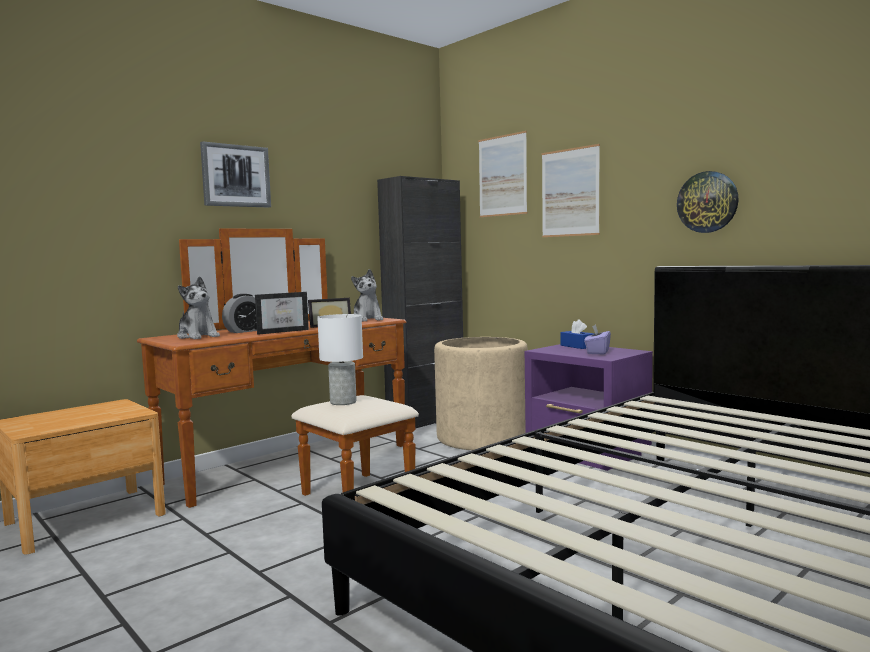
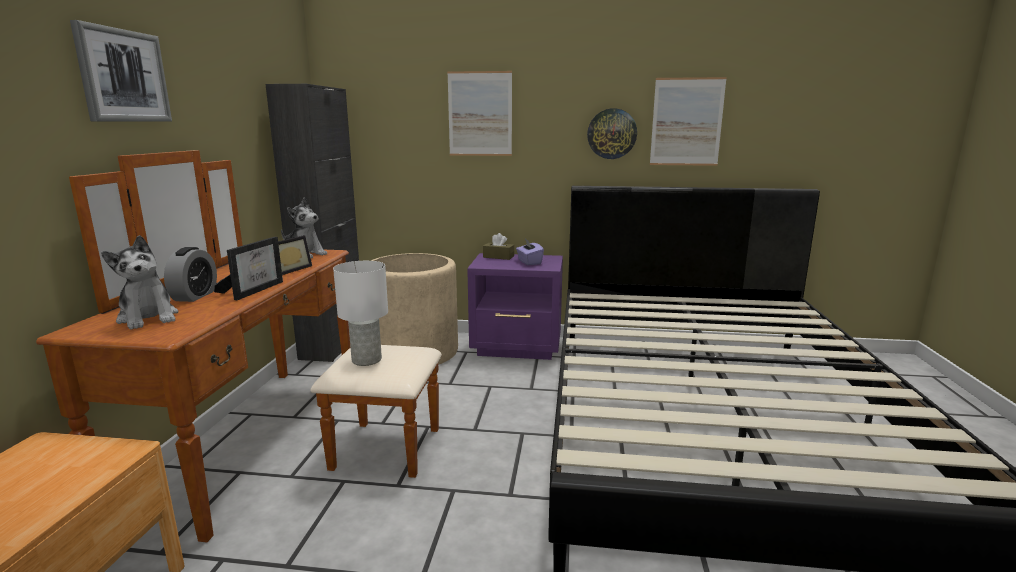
camera: 40 degrees left, 10 degrees up
plush toy [177,276,220,339] -> plush toy turned 45 degrees clockwise [101,235,178,330]
picture [478,131,528,217] -> picture moved to [650,77,727,166]
blue tissue box [561,319,594,349] -> brown tissue box [483,233,514,260]

